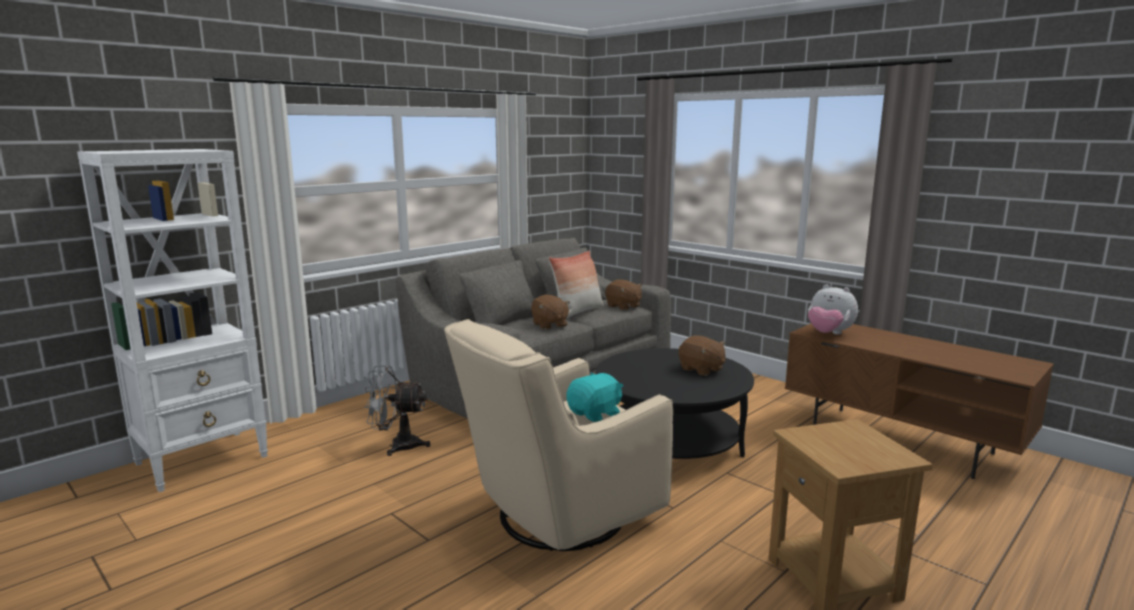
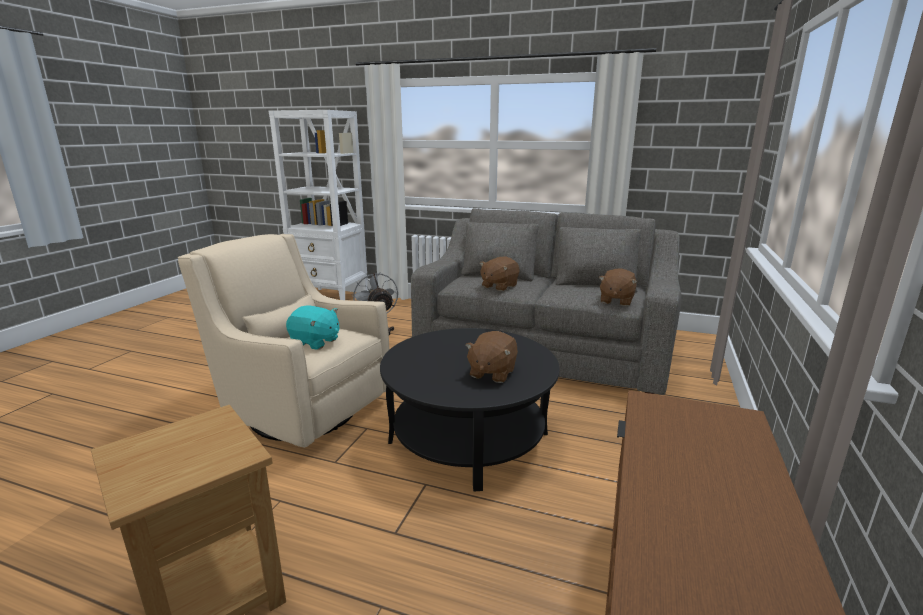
camera: 65 degrees right, 5 degrees up
pillow [549,250,604,319] -> none
plush toy [808,284,858,335] -> none

